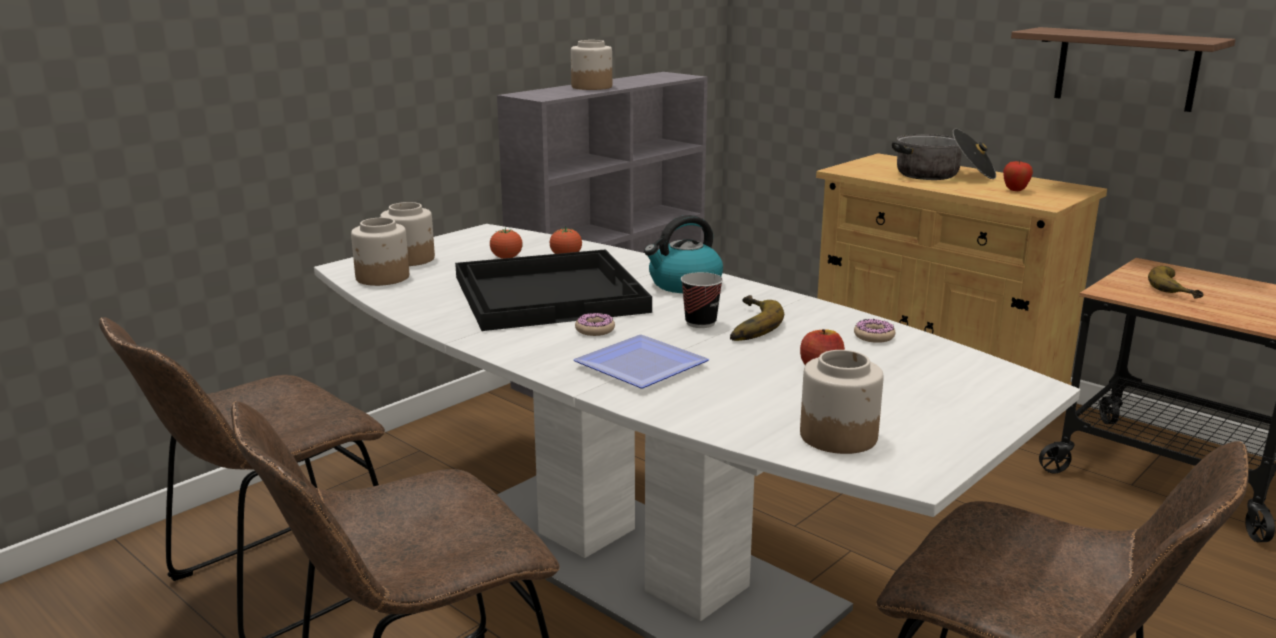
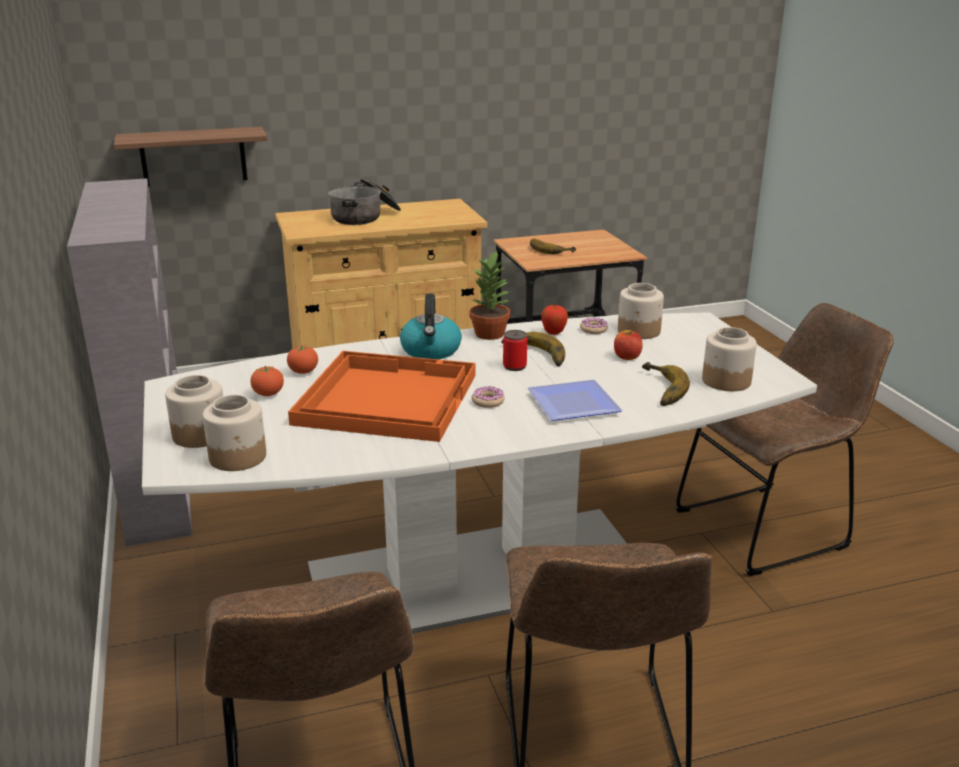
camera: 60 degrees left, 5 degrees up
black tray [455,249,652,331] -> orange tray [288,351,476,442]
jar [571,40,612,90] -> jar moved to [618,283,664,339]
cup [681,272,723,328] -> can [503,330,527,371]
apple [1003,160,1033,191] -> apple moved to [541,305,568,335]
shelf [1011,27,1235,112] -> shelf moved to [114,127,267,187]
none -> potted plant [469,251,511,340]
none -> banana [642,362,690,406]

